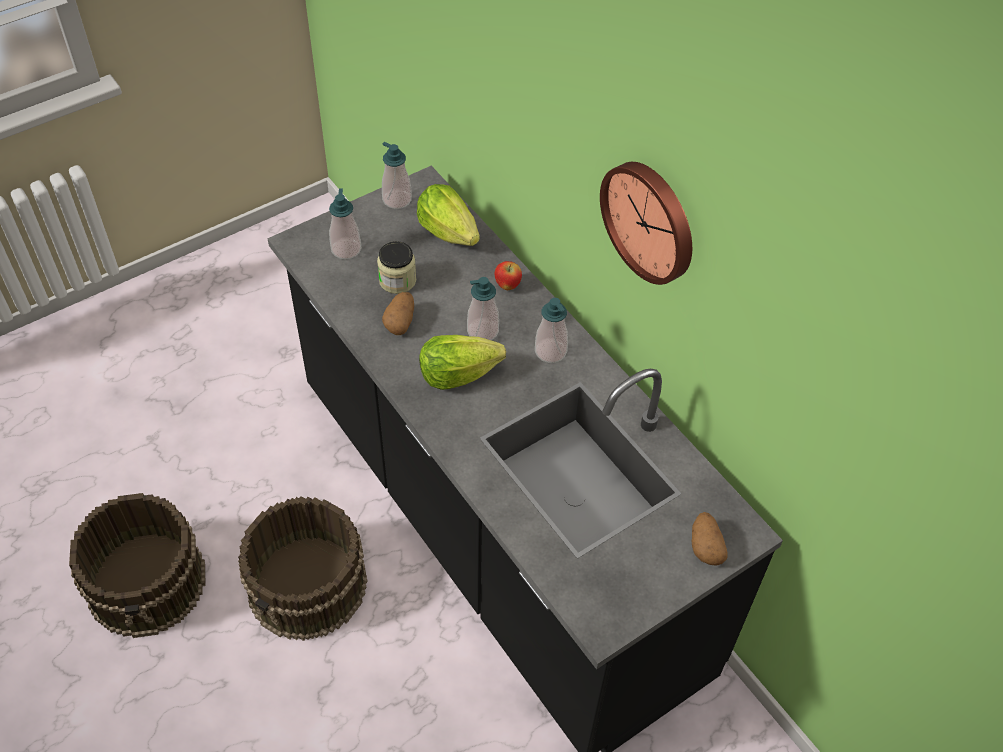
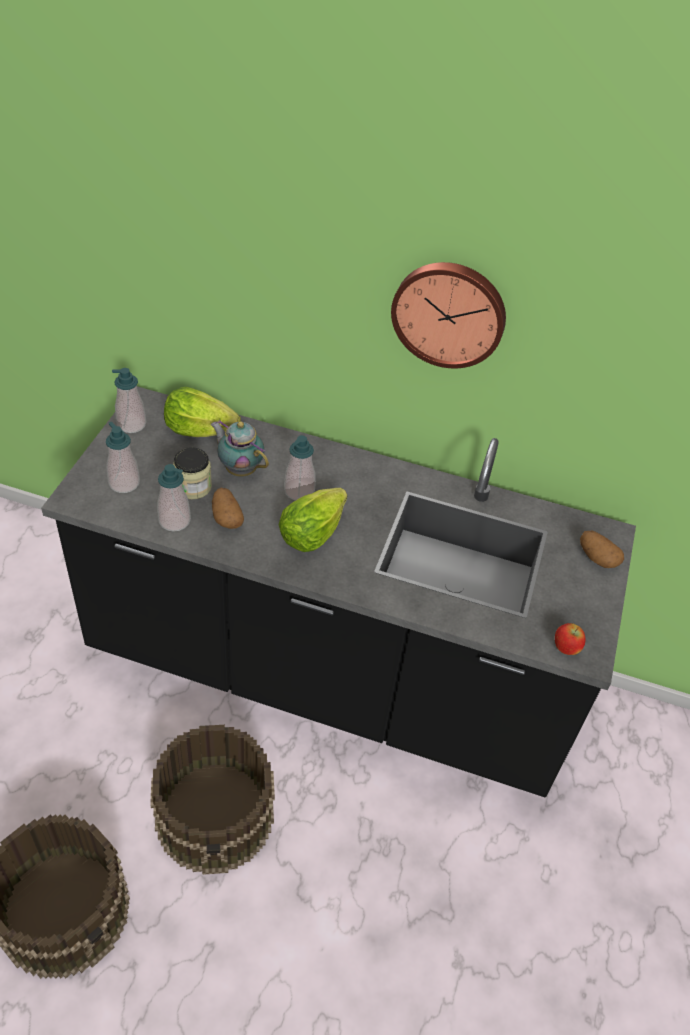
camera: 40 degrees left, 5 degrees down
apple [495,261,522,290] -> apple moved to [555,623,586,655]
soap dispenser [535,298,568,363] -> soap dispenser moved to [157,464,191,532]
none -> teapot [211,420,269,477]

